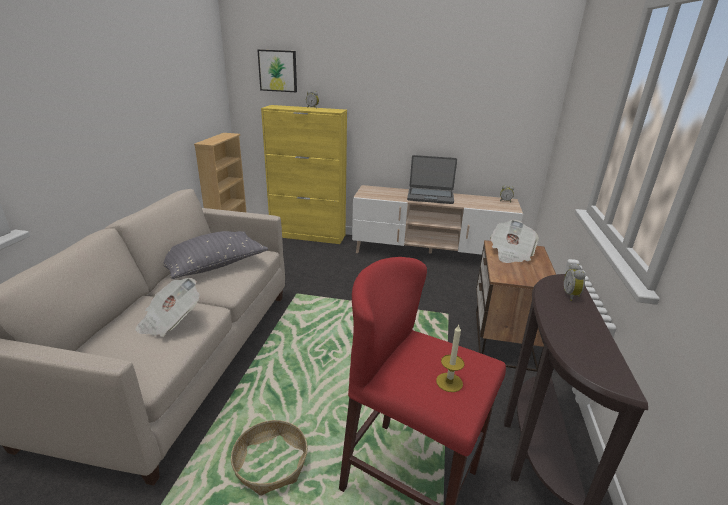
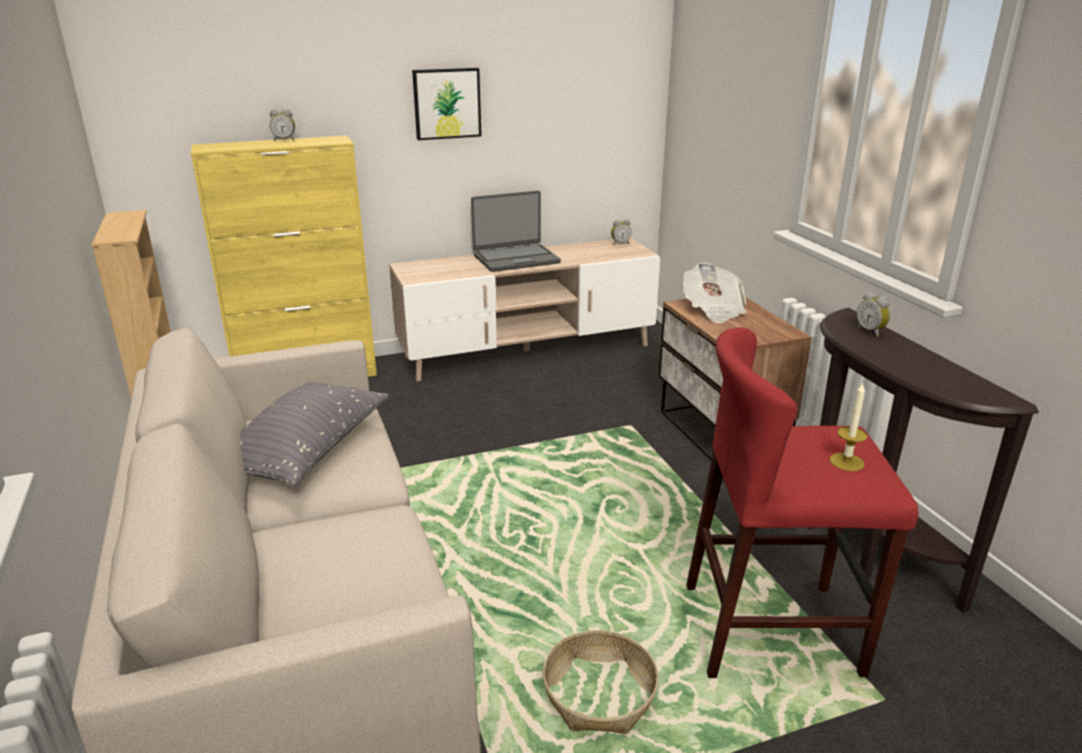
camera: 30 degrees left, 0 degrees up
newspaper [135,278,200,337] -> none
picture [258,50,297,92] -> picture moved to [412,68,482,140]

